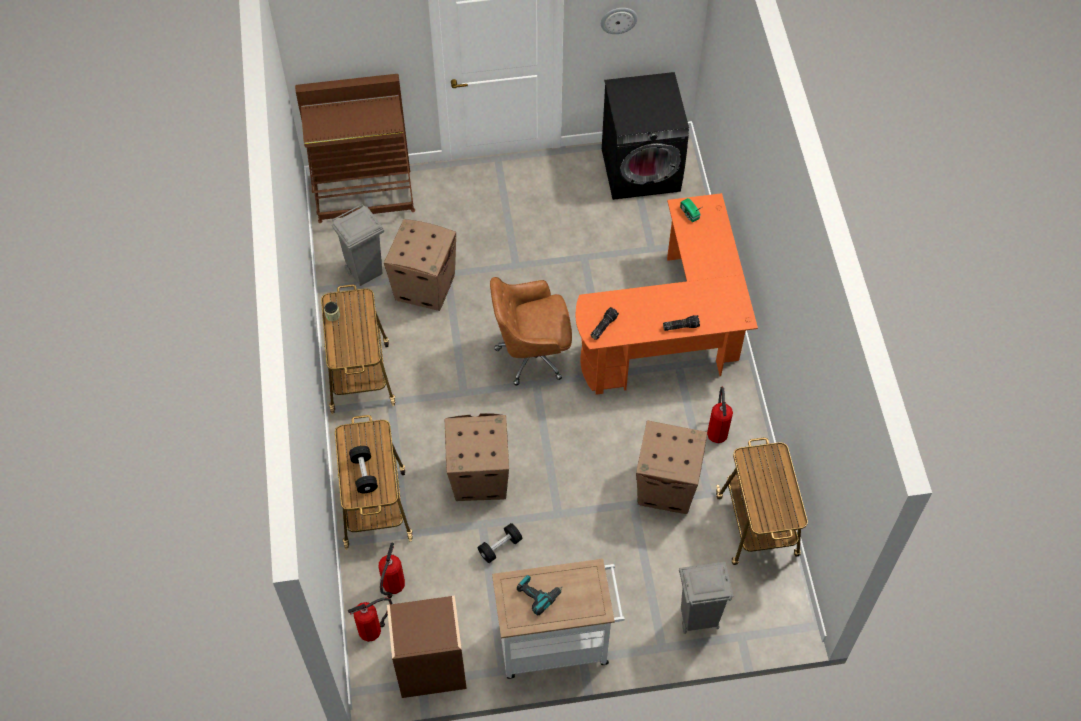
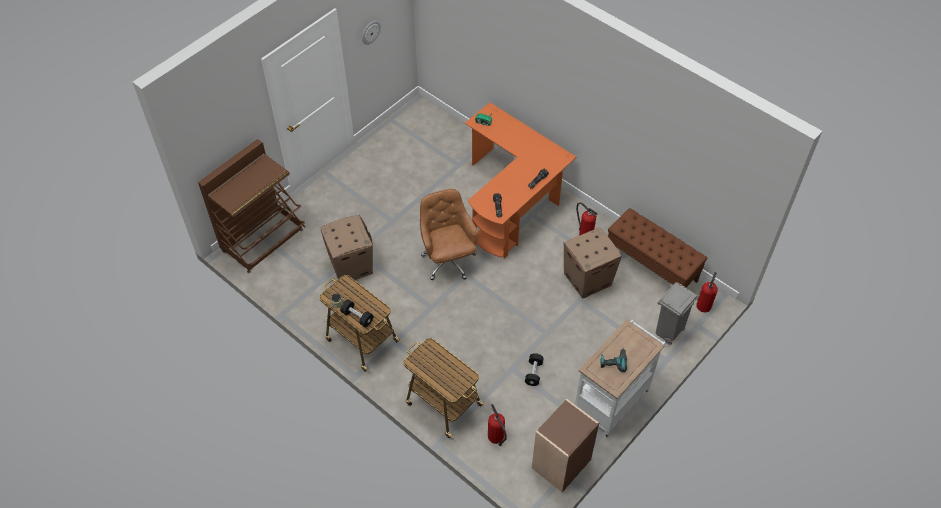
camera: 40 degrees left, 5 degrees down
grey trash can [332,204,384,286] -> none
fire extinguisher [348,597,393,642] -> fire extinguisher moved to [697,272,718,313]
black dumbbell [349,446,378,493] -> black dumbbell moved to [340,299,373,327]
cardboard box [445,413,509,501] -> none
brown office chair [490,277,572,385] -> brown office chair turned 120 degrees clockwise [420,189,479,280]
black washing machine [602,72,689,200] -> none
cart [716,438,808,565] -> brown bench [608,208,707,287]

